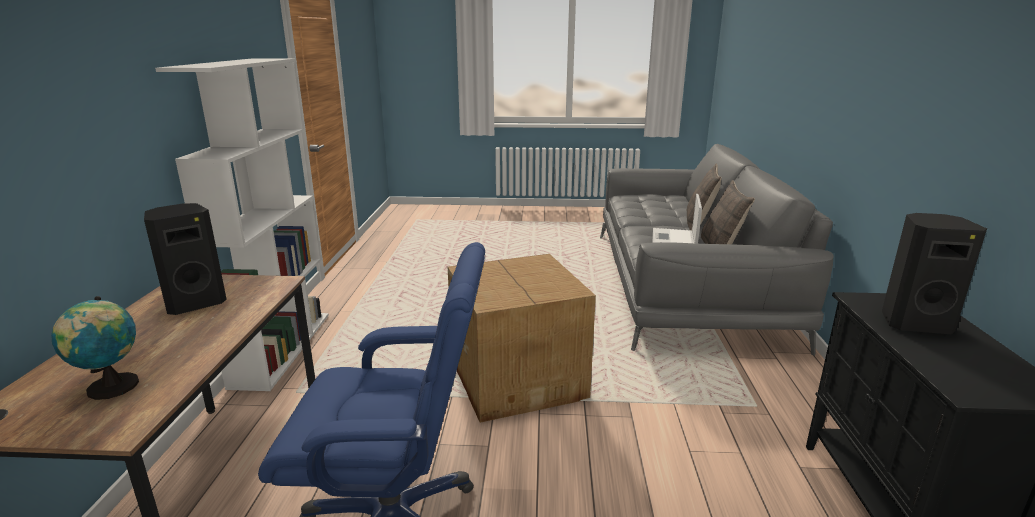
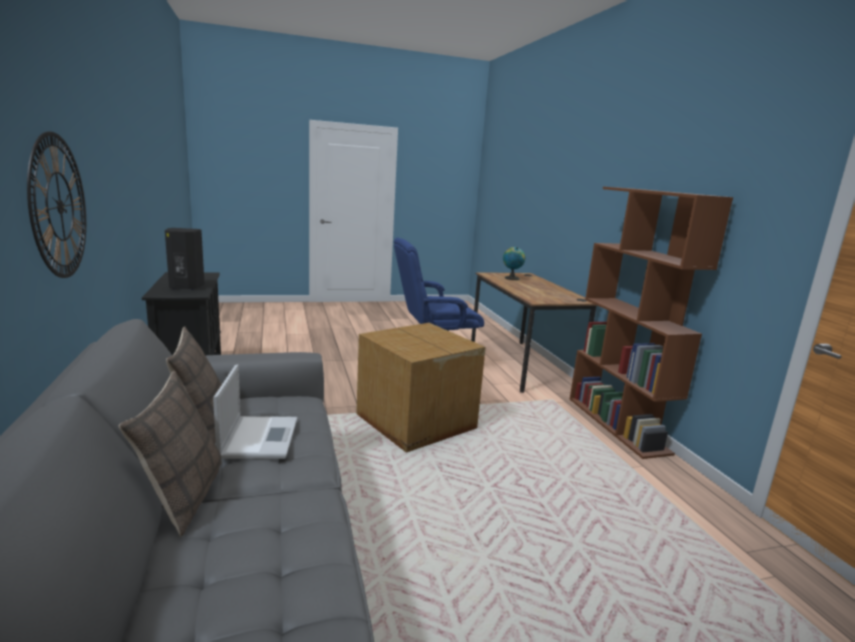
camera: 160 degrees right, 5 degrees down
black speaker [144,203,226,315] -> none
white bookcase [155,58,329,391] -> brown bookcase [570,187,733,459]
none -> wall clock [27,132,86,278]

